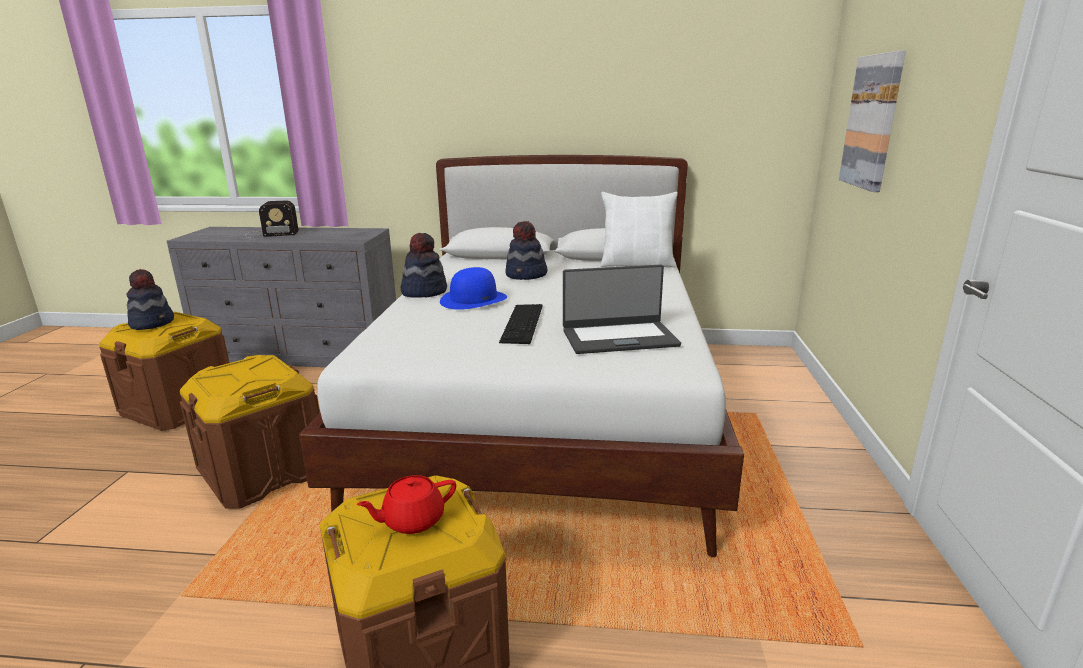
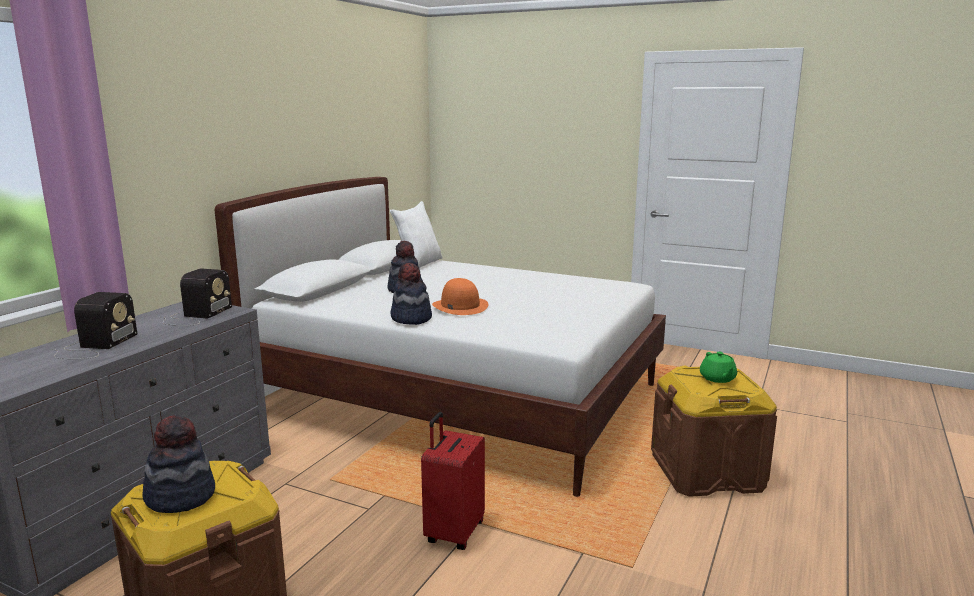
camera: 70 degrees left, 5 degrees down
brown storage box [180,355,320,509] -> red suitcase [421,412,485,550]
red teapot [356,475,456,534] -> green teapot [700,352,737,383]
blue hat [440,267,507,310] -> orange hat [432,278,489,315]
keyboard [499,304,543,344] -> none
laptop [563,265,681,354] -> none
picture [839,51,906,192] -> none
none -> radio [161,268,232,326]

